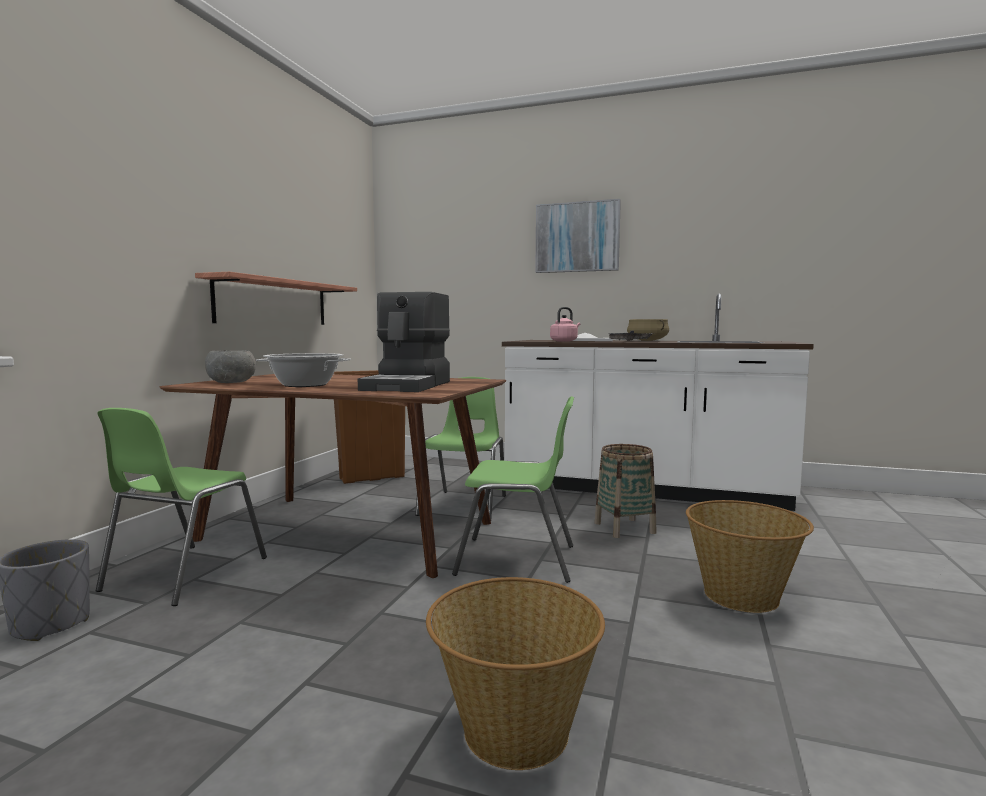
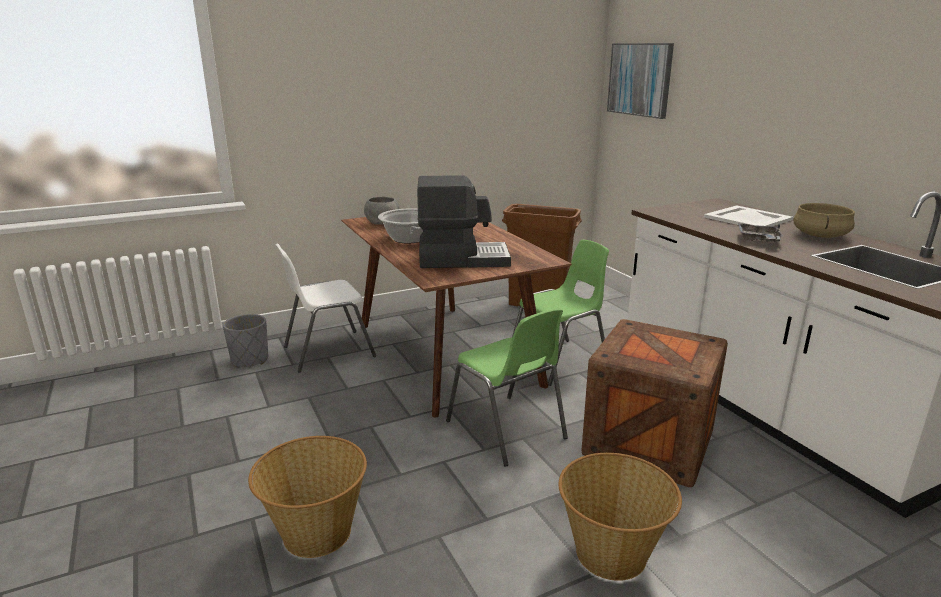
camera: 45 degrees right, 15 degrees up
green chair [96,408,267,606] -> white chair [275,244,376,373]
shelf [195,272,357,325] -> none
coffee machine [358,292,450,392] -> coffee machine turned 150 degrees counterclockwise [417,175,511,268]
picture [535,199,621,273] -> picture moved to [607,43,674,119]
pink kettle [550,307,580,342] -> none
basket [594,444,657,538] -> crate [582,319,728,487]

